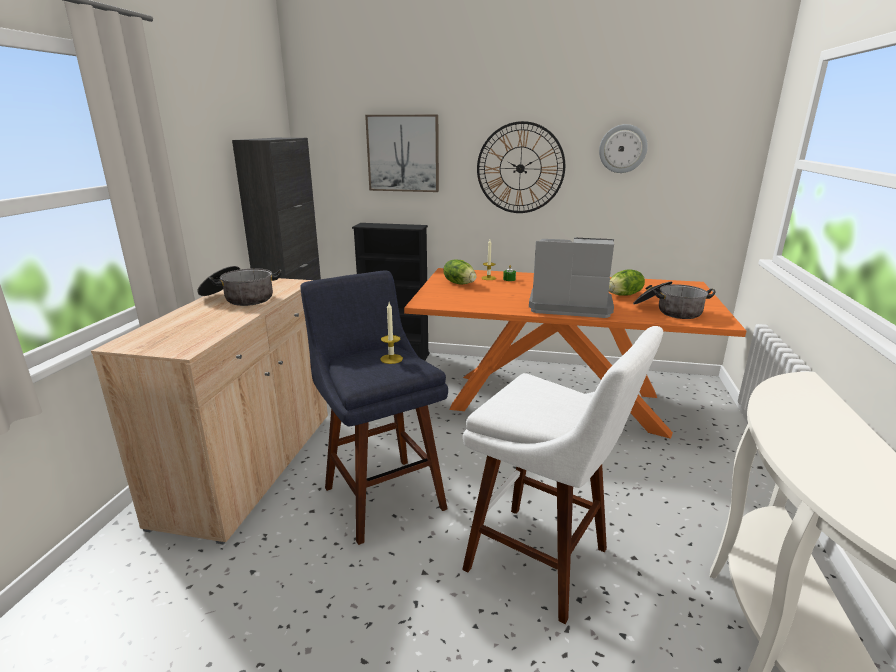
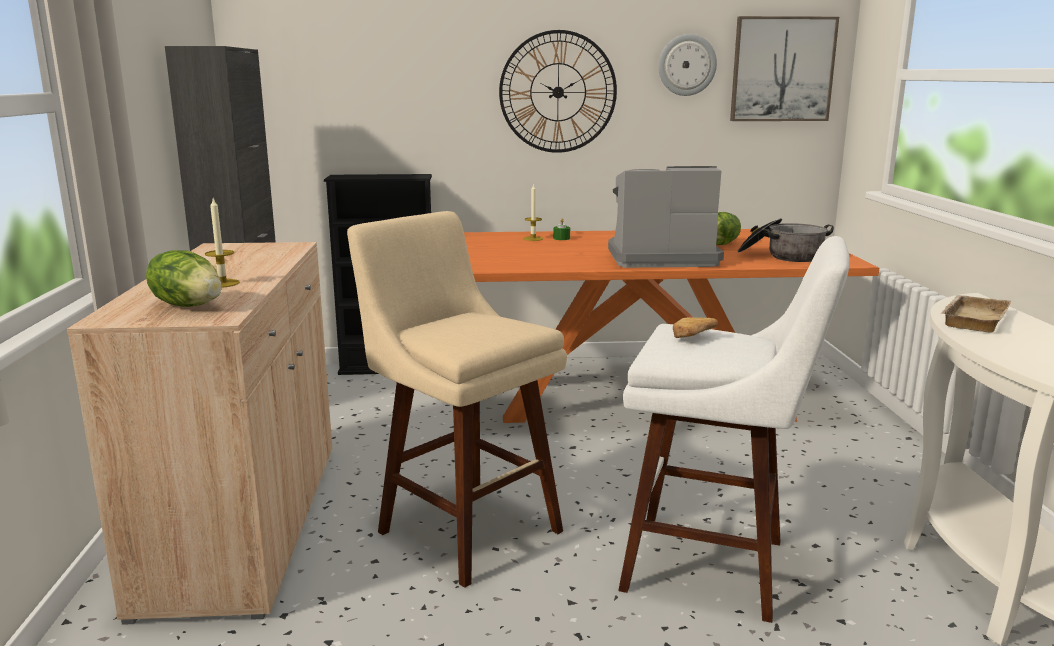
camera: 15 degrees left, 5 degrees down
cooking pot [197,266,282,306] -> none
blue stool [300,271,448,545] -> beige stool [347,211,567,588]
picture [365,115,439,192] -> picture moved to [730,16,839,121]
candle [380,302,403,364] -> candle moved to [205,199,240,288]
lettuce [443,260,476,285] -> lettuce moved to [146,250,222,307]
none -> bread [673,318,718,338]
none -> beige tray [941,295,1011,333]

